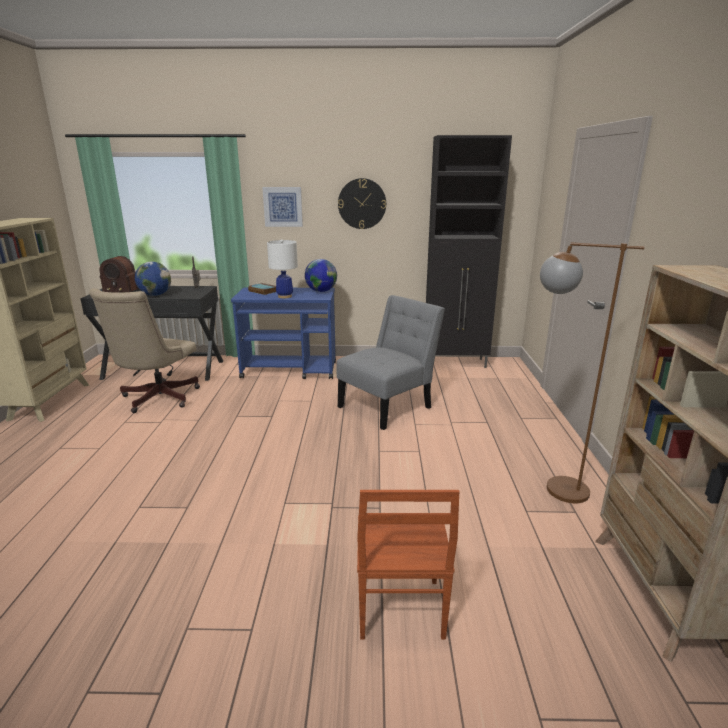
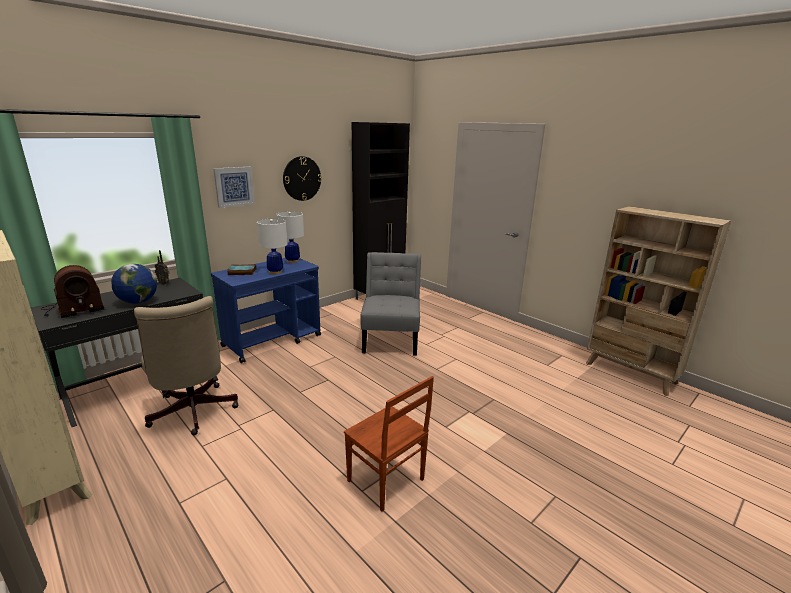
camera: 45 degrees left, 0 degrees up
globe [305,259,337,292] -> white table lamp [276,211,304,263]
brown chair [357,490,460,640] -> brown chair moved to [344,376,434,512]
brown floor lamp [540,242,644,503] -> none

